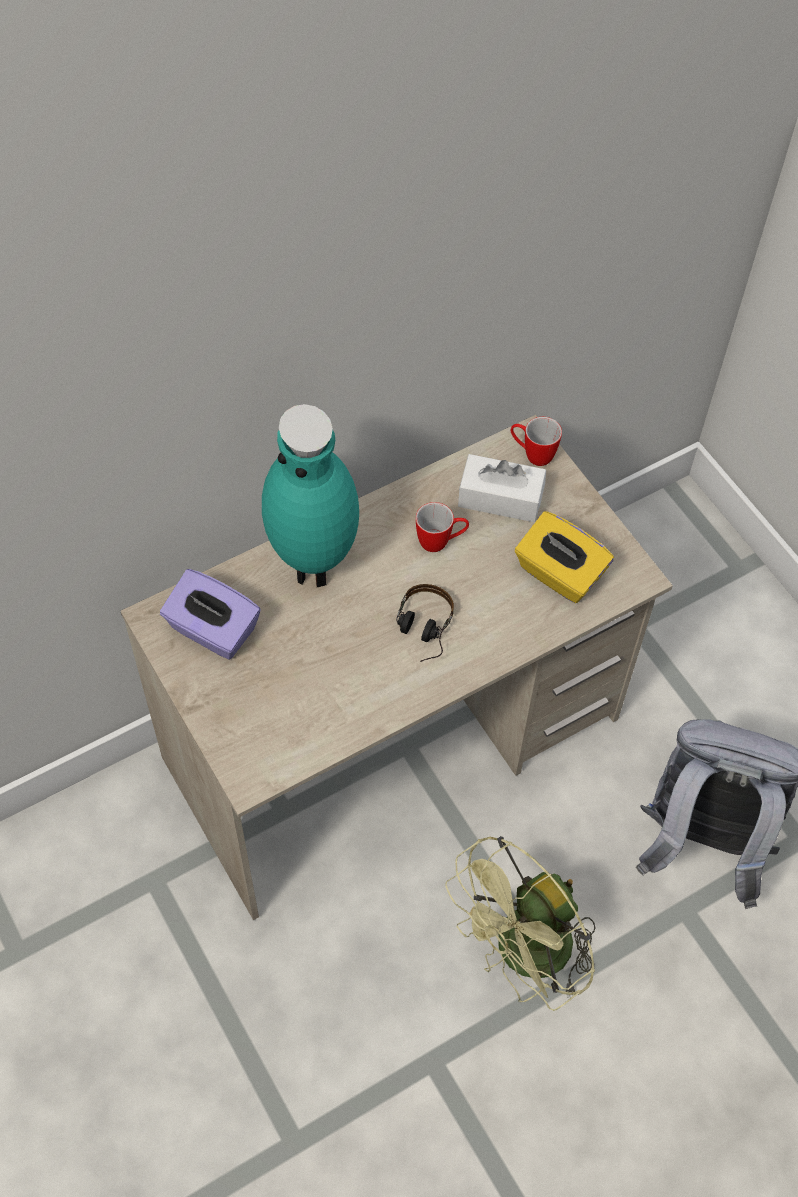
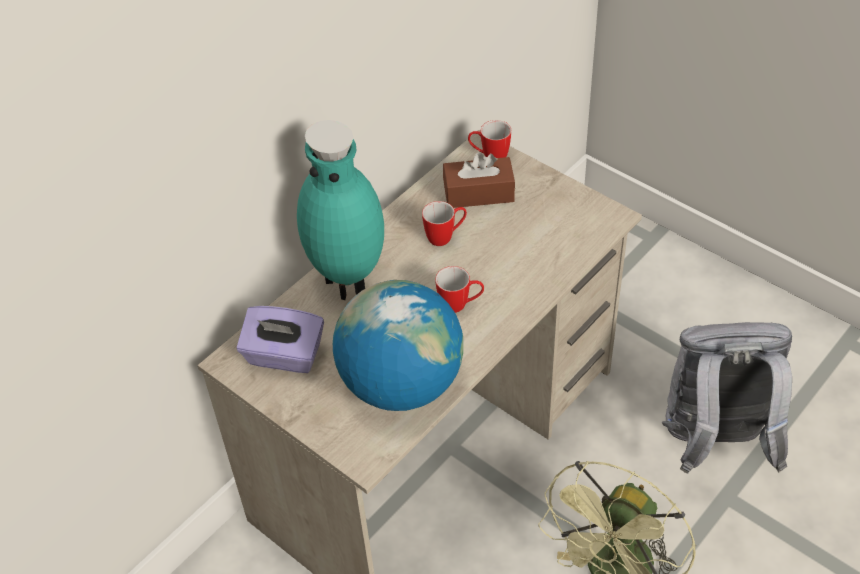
camera: 15 degrees left, 10 degrees down
headphones [396,584,454,662] -> mug [435,266,484,313]
white tissue box [458,454,546,522] -> brown tissue box [443,152,515,208]
yellow tissue box [515,511,614,603] -> none
none -> globe [333,280,463,411]

